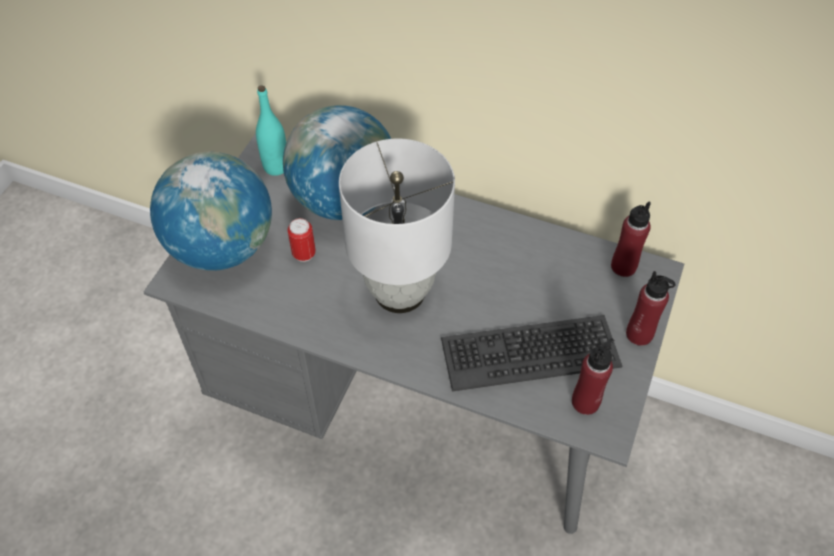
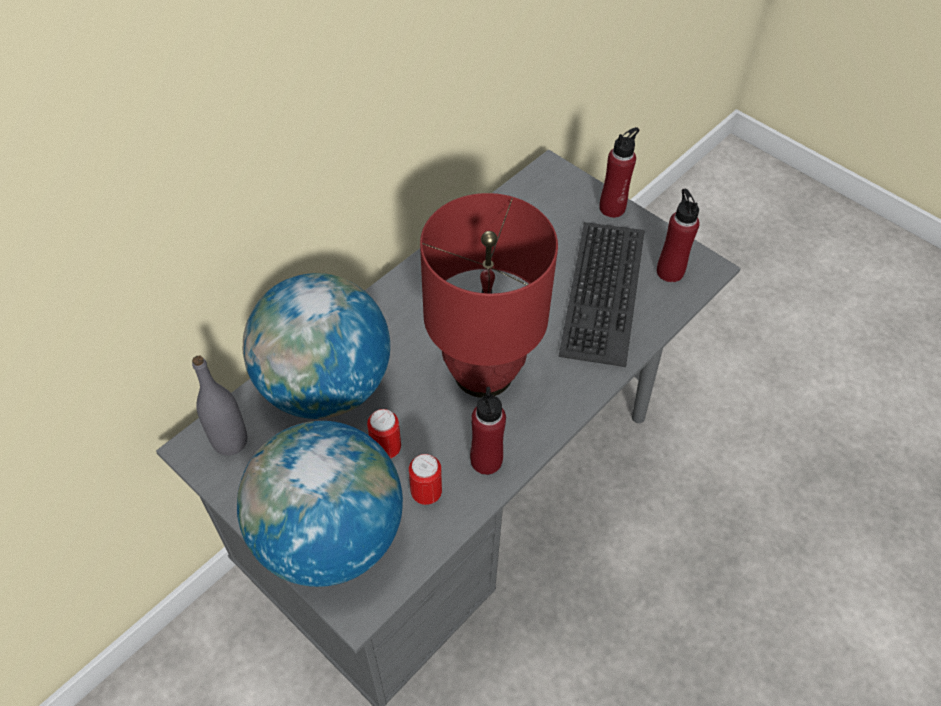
camera: 70 degrees left, 0 degrees up
turquoise bottle [256,85,286,176] -> grey bottle [192,355,247,456]
white table lamp [339,139,455,313] -> red table lamp [420,193,558,398]
red bottle [611,202,651,277] -> red bottle moved to [470,387,506,475]
none -> can [409,454,442,505]

